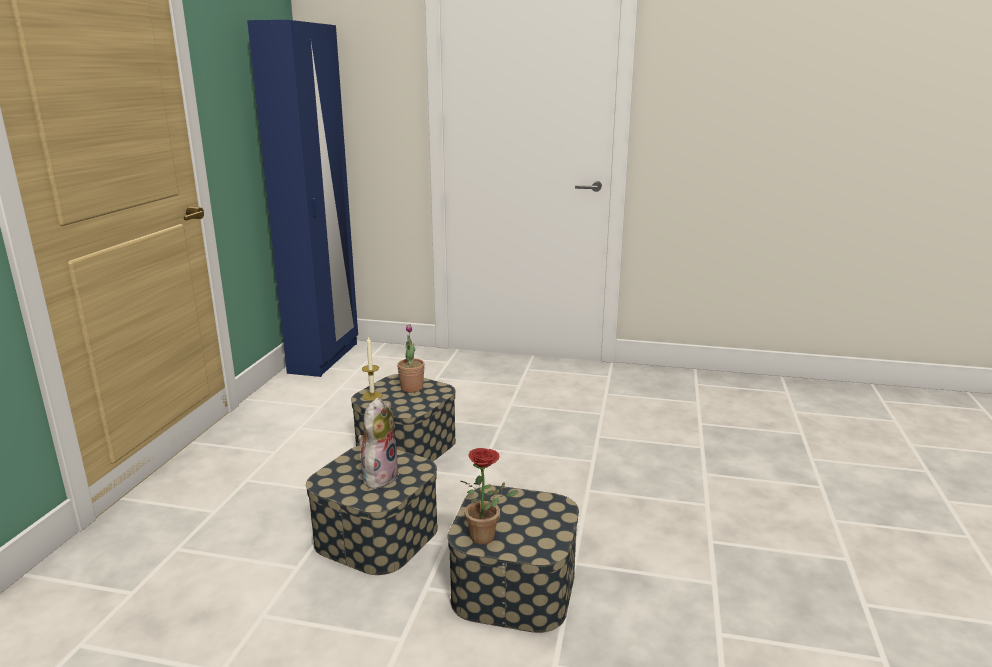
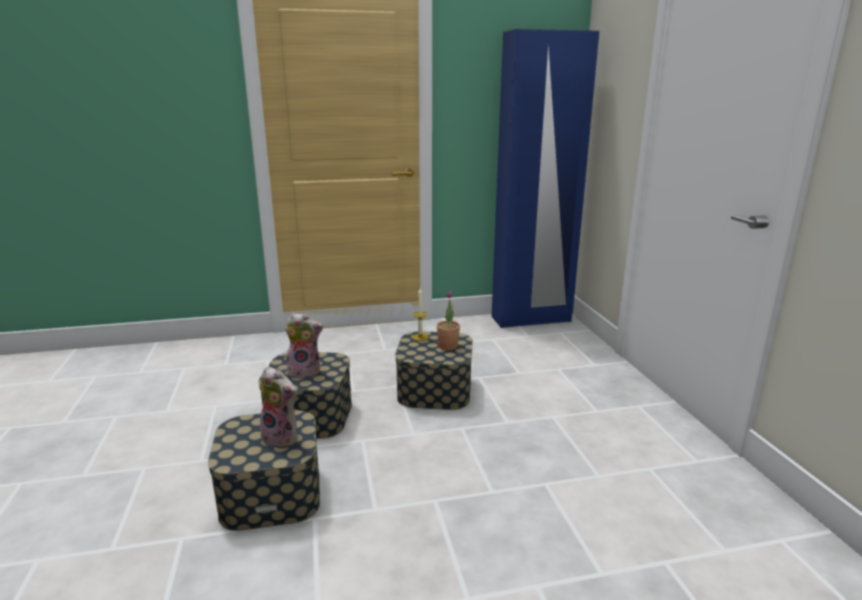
camera: 65 degrees right, 0 degrees up
potted plant [461,448,519,545] -> none
none -> plush toy [260,366,298,449]

